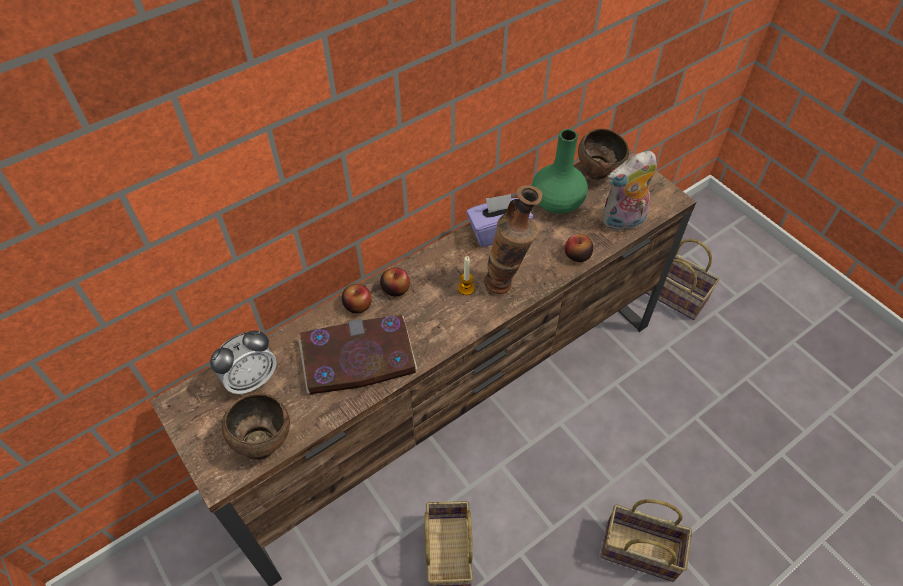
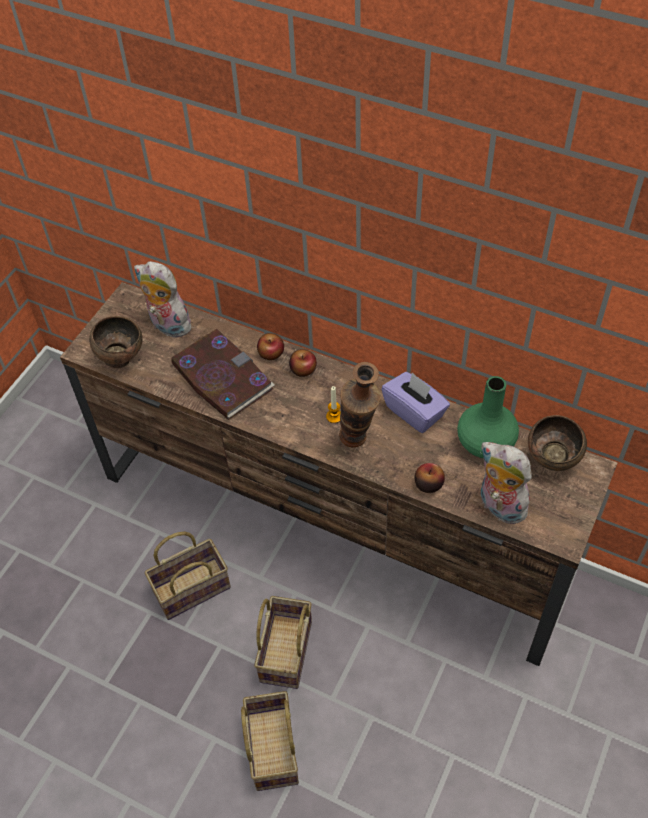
camera: 65 degrees right, 0 degrees up
alarm clock [210,330,277,396] -> plush toy [134,261,195,337]
basket [645,239,719,320] -> basket moved to [254,596,312,689]

